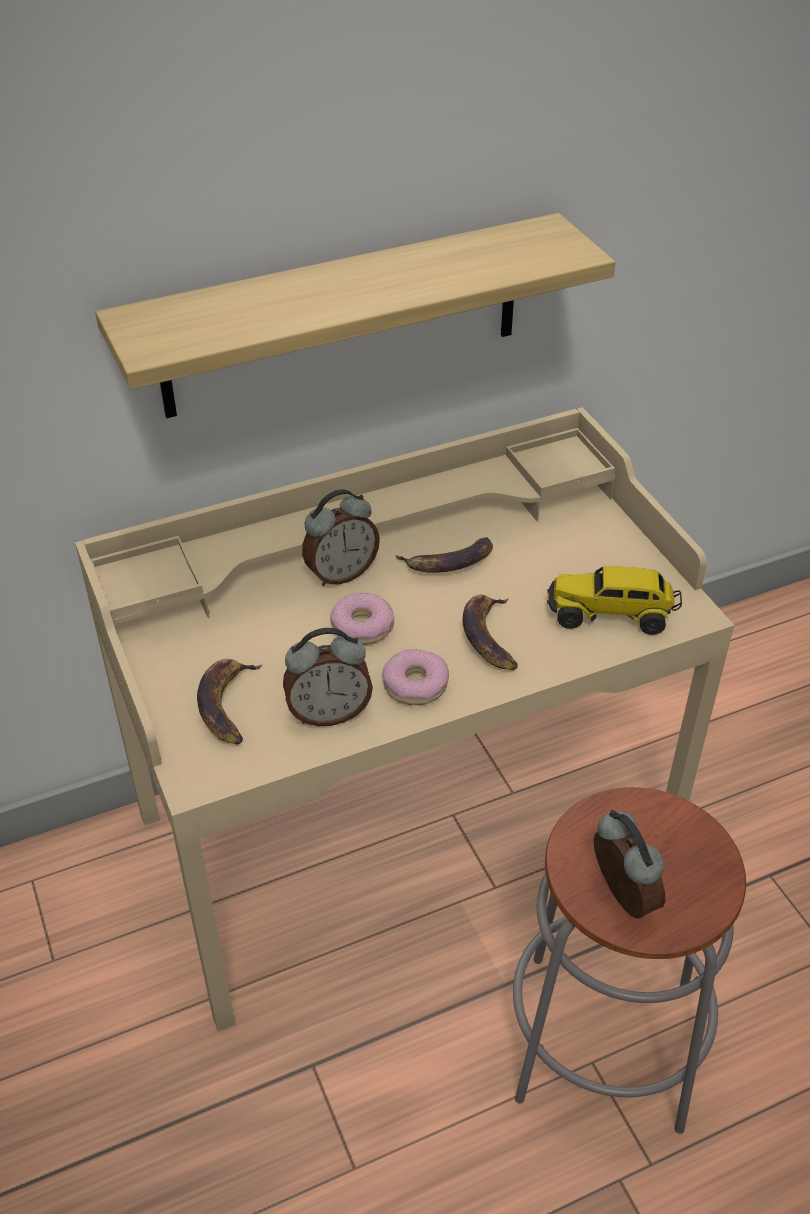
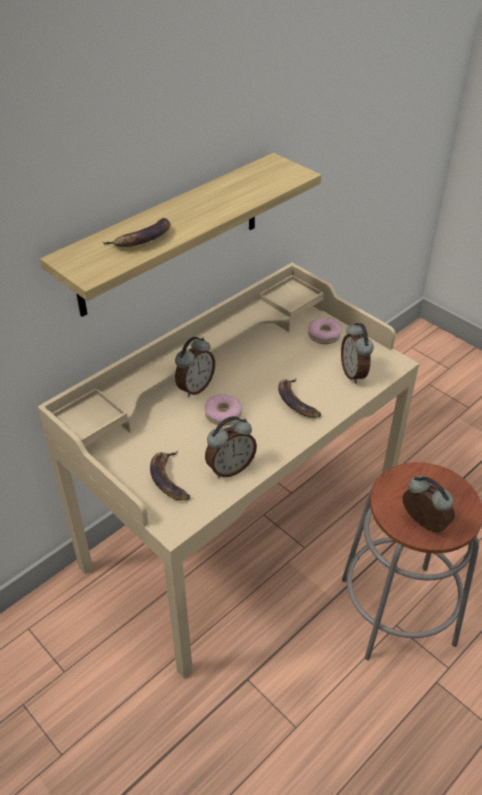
camera: 20 degrees left, 0 degrees up
donut [382,649,449,705] -> donut moved to [308,318,342,344]
banana [396,537,493,573] -> banana moved to [103,218,171,247]
toy truck [547,566,682,635] -> alarm clock [341,323,374,384]

